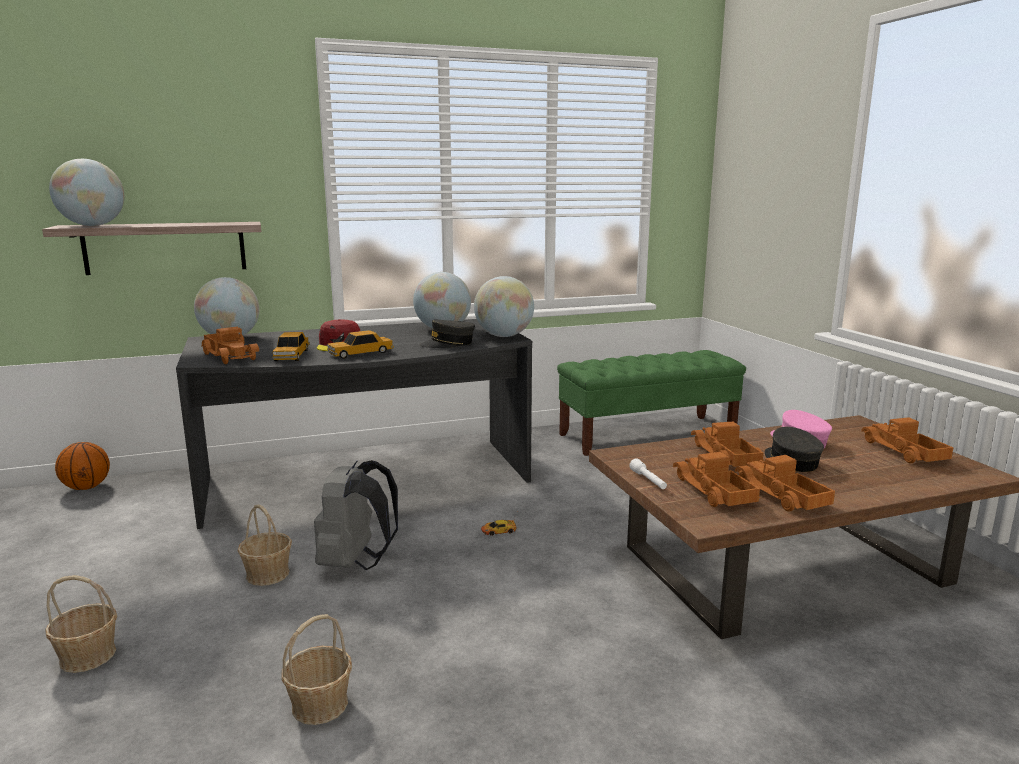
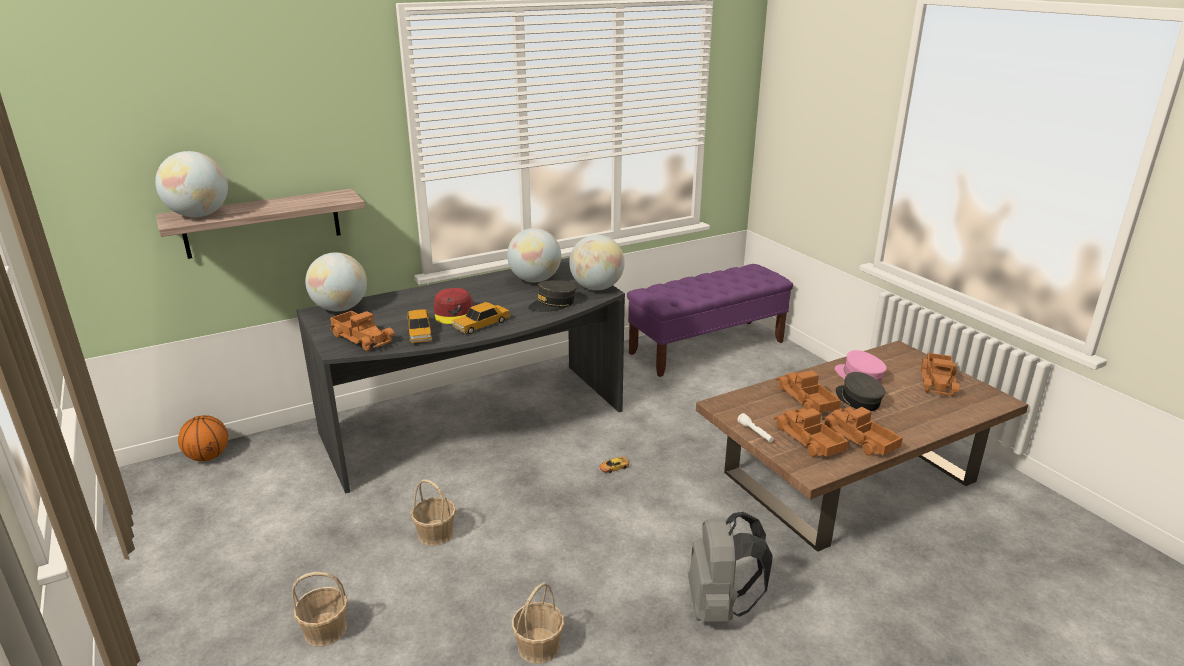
camera: 10 degrees left, 10 degrees up
grey backpack [314,460,398,570] -> grey backpack moved to [688,512,773,622]
green bench [557,350,746,456] -> purple bench [627,264,793,377]
toy truck [861,417,954,464] -> toy truck turned 135 degrees counterclockwise [921,353,959,397]

